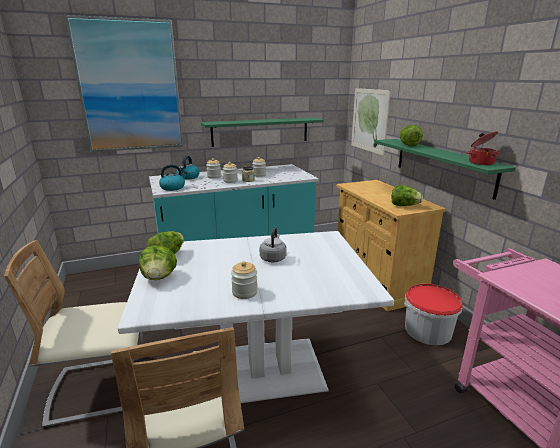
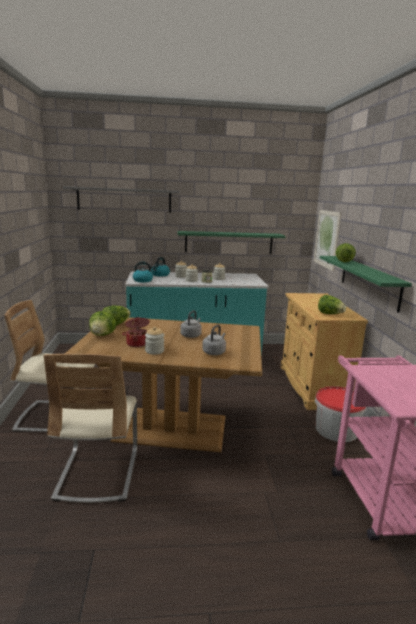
camera: 15 degrees right, 5 degrees down
picture [65,15,183,152] -> grey shelf [63,186,180,213]
white dining table [118,231,394,403] -> brown dining table [65,317,262,452]
cooking pot [467,131,500,165] -> cooking pot moved to [122,317,150,347]
none -> grey kettle [202,325,226,355]

